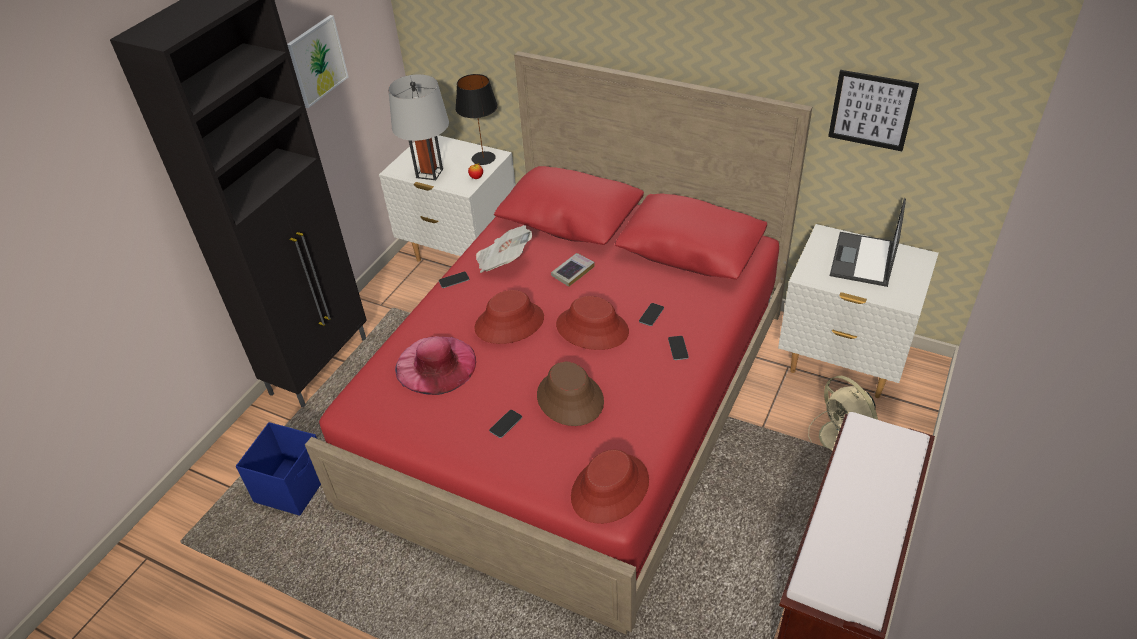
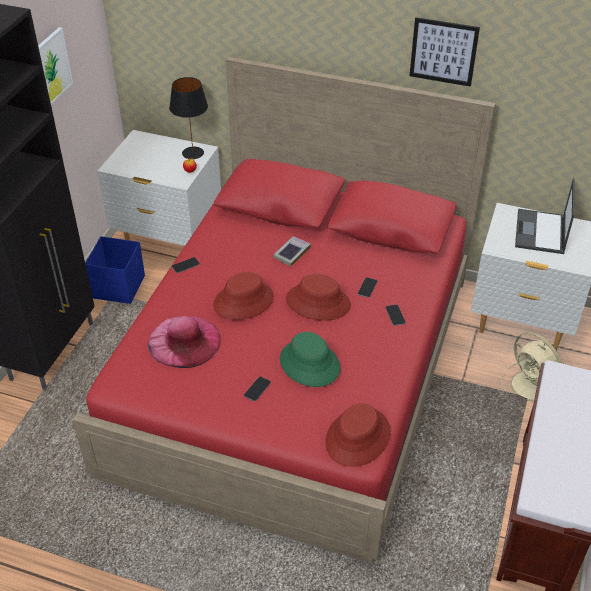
camera: 10 degrees left, 0 degrees up
blue storage box [236,422,321,516] -> blue storage box moved to [85,236,145,304]
grey table lamp [388,74,449,180] -> none
newspaper [476,225,532,273] -> none
brown hat [537,362,604,426] -> green hat [280,332,340,387]
picture [828,70,919,151] -> picture moved to [409,17,480,87]

